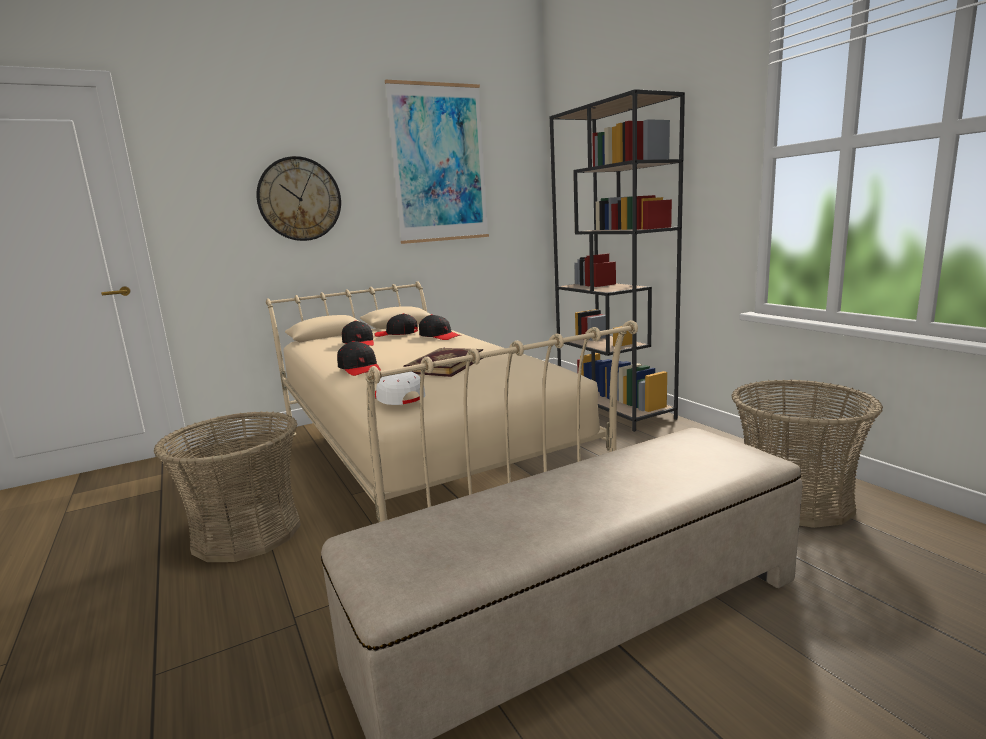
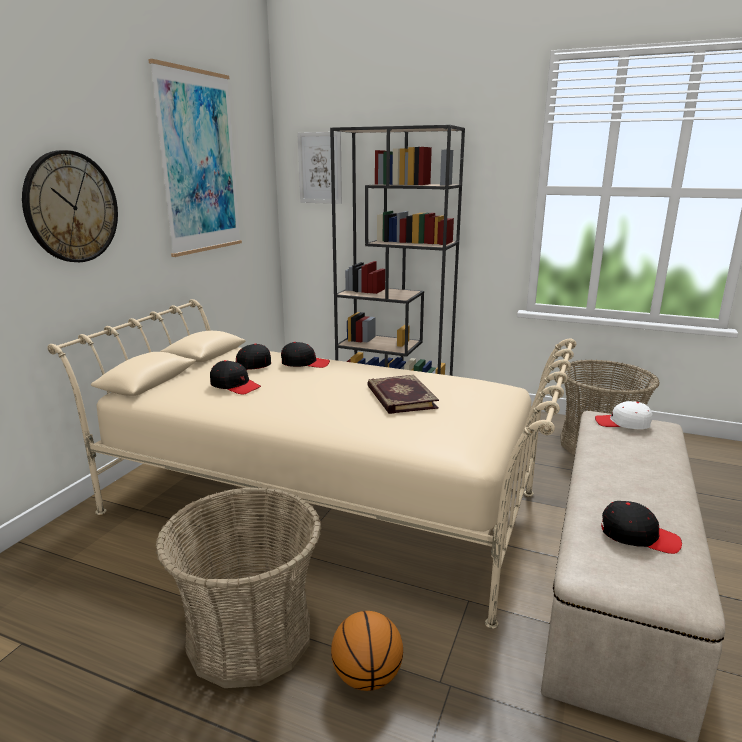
camera: 40 degrees left, 5 degrees up
black cap [337,341,381,376] -> black cap moved to [601,501,682,554]
white cap [375,371,425,405] -> white cap moved to [595,401,652,429]
none -> picture [297,132,342,204]
none -> basketball [331,611,403,691]

